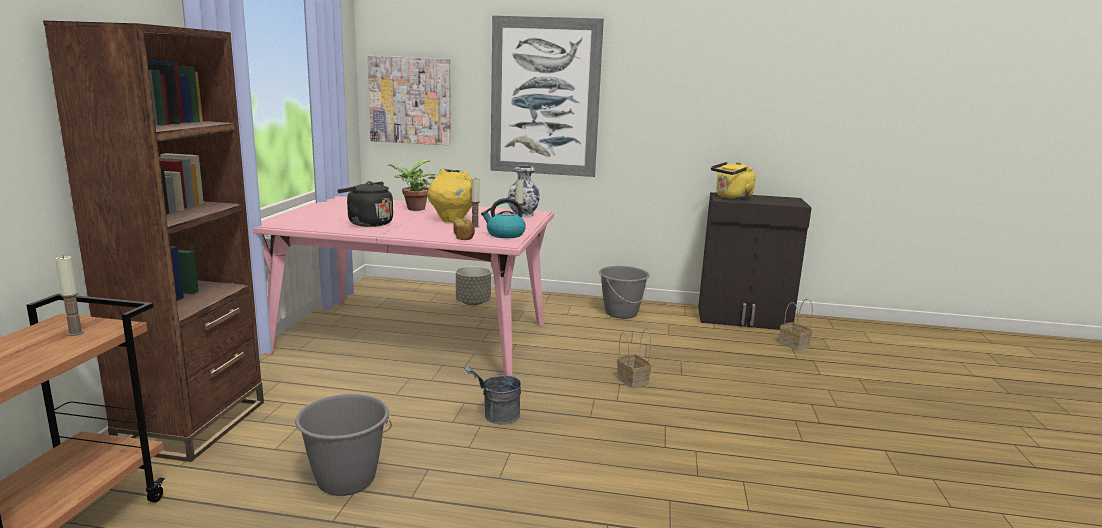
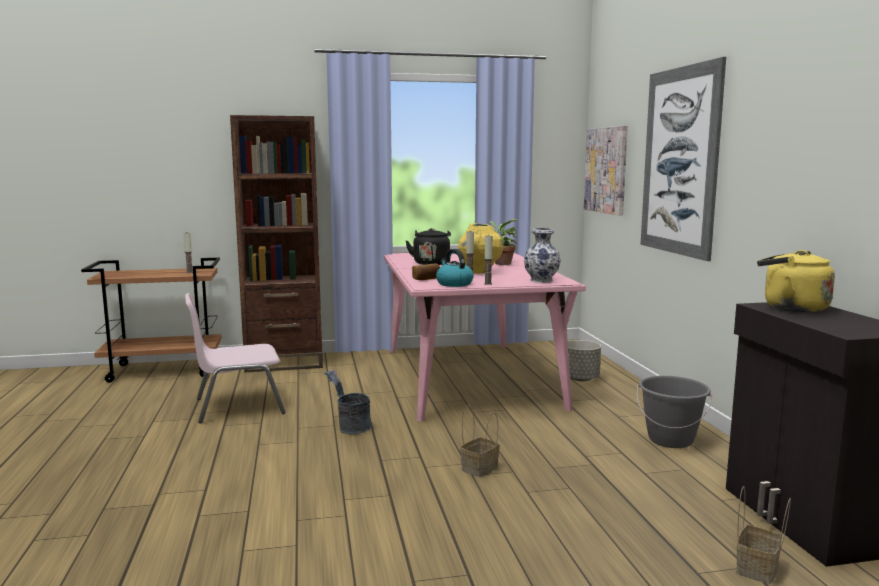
camera: 70 degrees right, 5 degrees down
grey bucket [295,394,392,496] -> pink chair [185,293,286,423]

